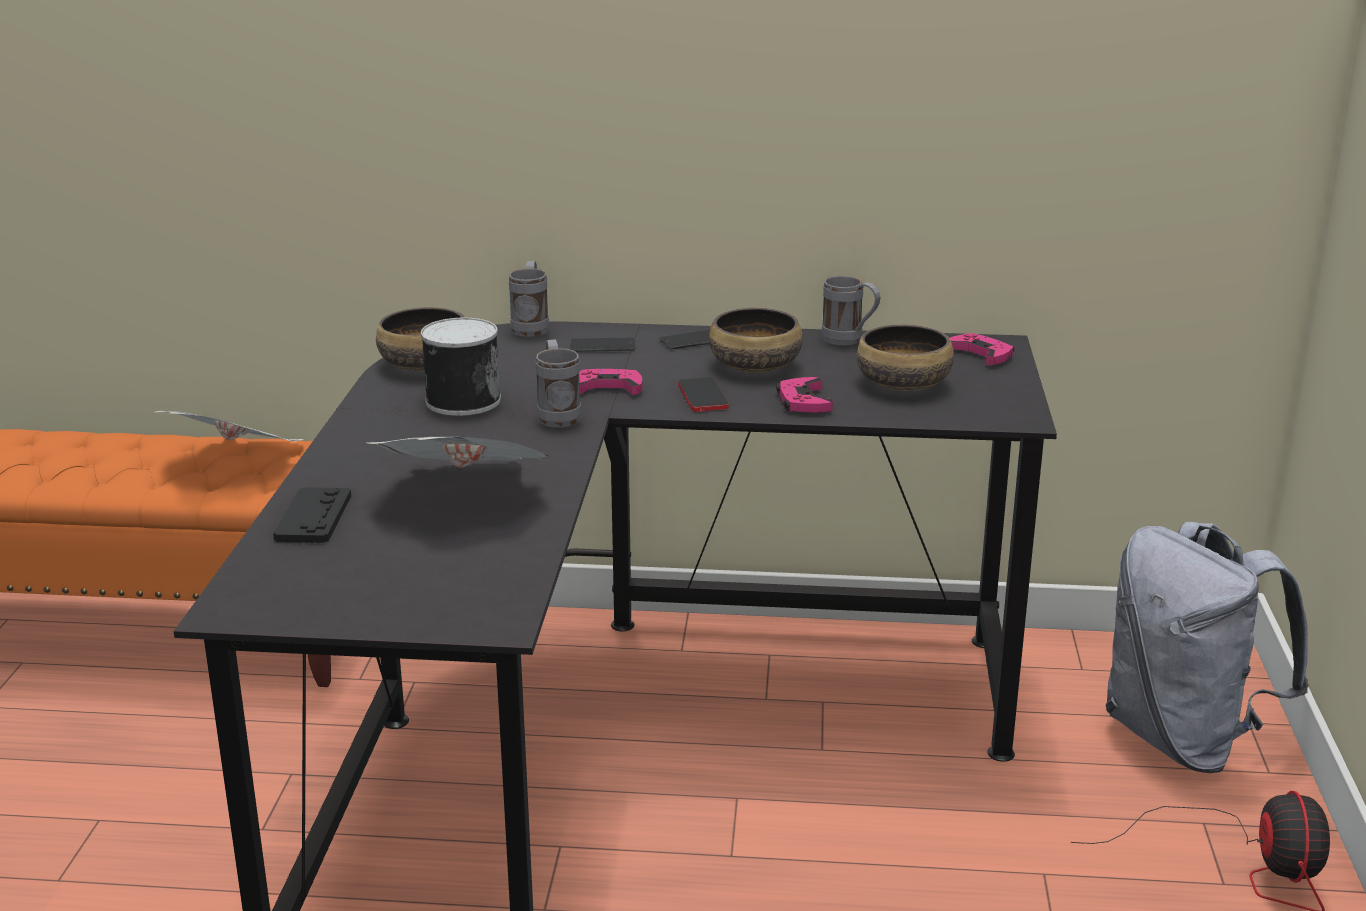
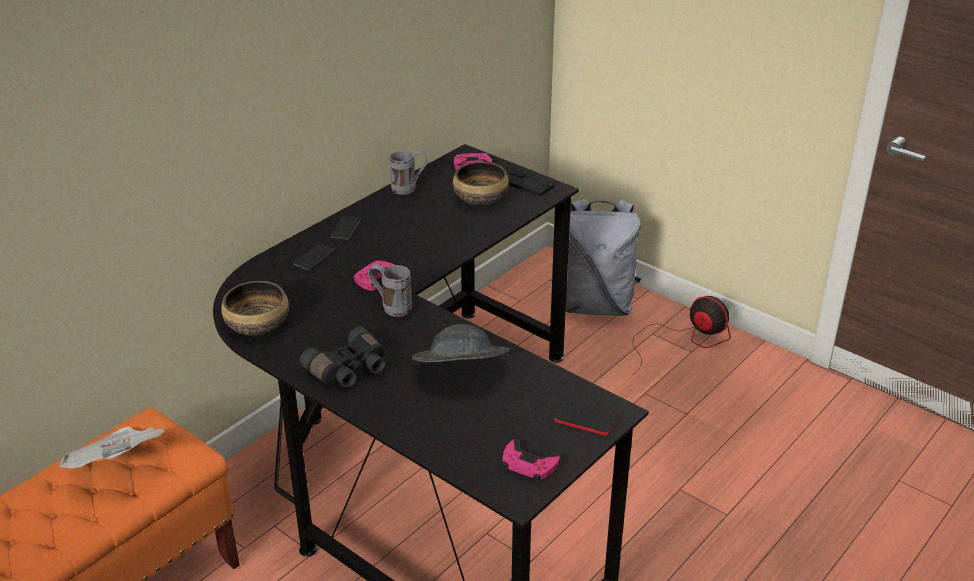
camera: 55 degrees left, 10 degrees up
black game controller [273,487,351,543] -> black game controller moved to [507,169,554,196]
newspaper [369,437,549,468] -> grey hat [412,324,510,362]
can [421,318,501,416] -> none
grey mug [509,261,549,337] -> none
phone [678,377,729,412] -> phone moved to [555,403,616,436]
bowl [709,308,803,373] -> none
pink game controller [776,377,833,413] -> pink game controller moved to [502,439,560,480]
none -> black binoculars [300,326,385,388]

